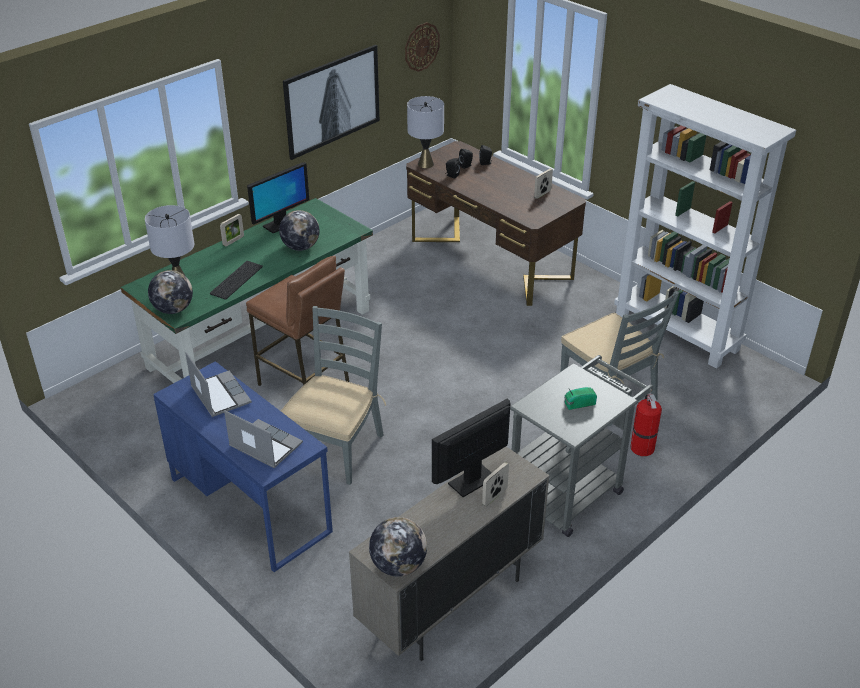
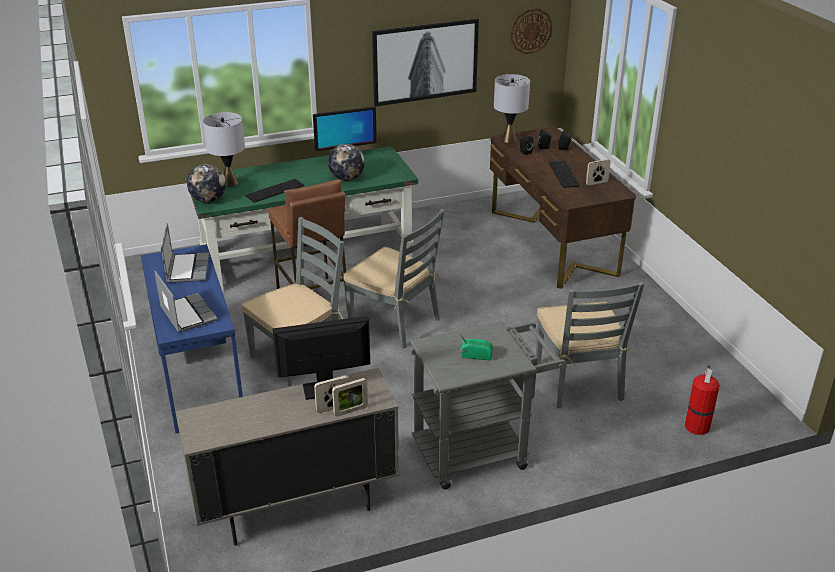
camera: 25 degrees right, 5 degrees down
picture frame [220,214,244,247] -> picture frame moved to [332,378,368,417]
globe [369,517,427,577] -> none
white bookcase [614,84,796,369] -> none
fire extinguisher [630,393,662,456] -> fire extinguisher moved to [685,365,720,435]
none -> grey chair [344,209,445,349]
none -> keyboard [549,161,580,188]

